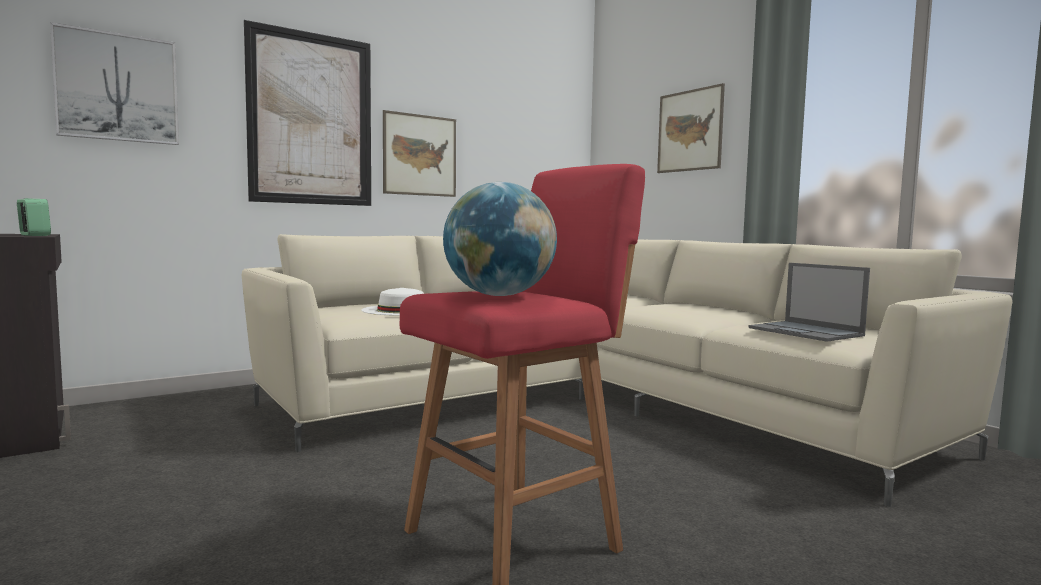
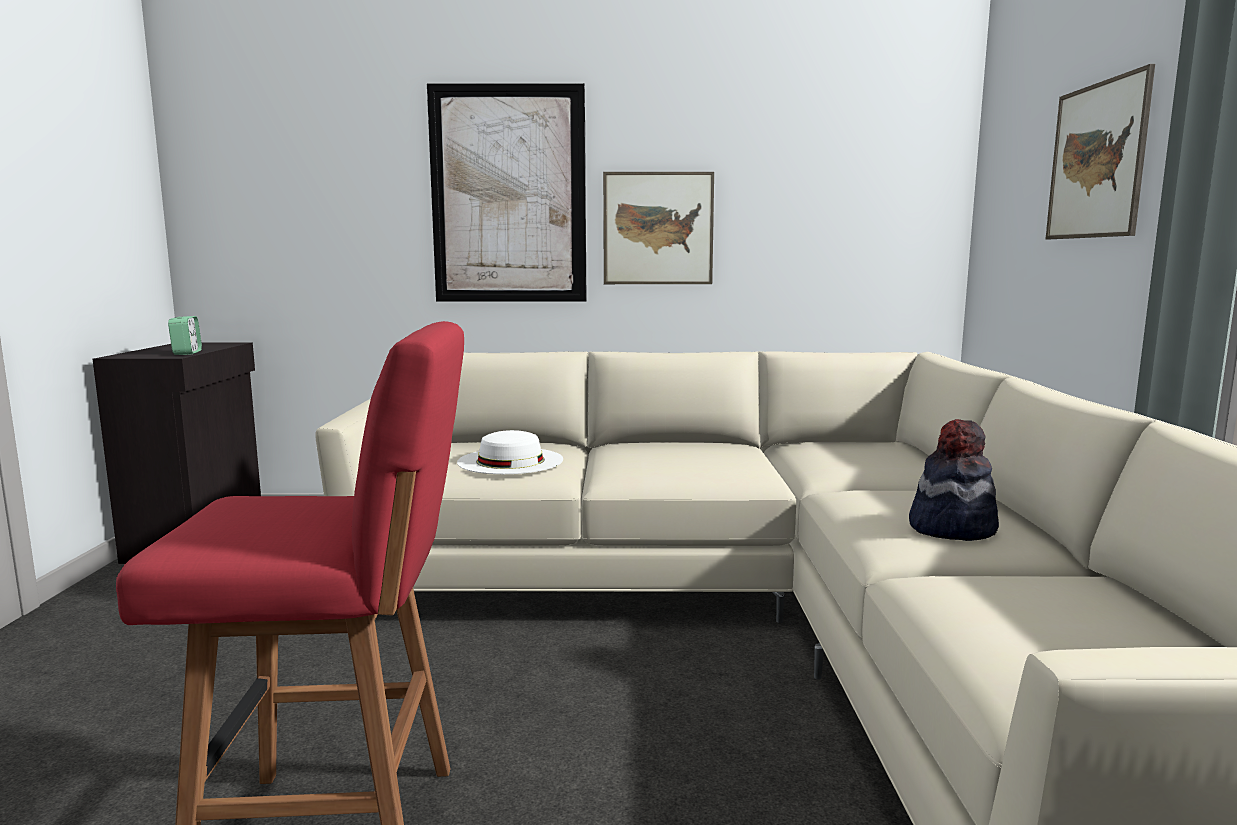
camera: 35 degrees right, 5 degrees up
picture [50,22,179,145] -> none
globe [443,182,557,296] -> none
laptop [749,263,870,342] -> none
none -> hat [909,419,999,541]

